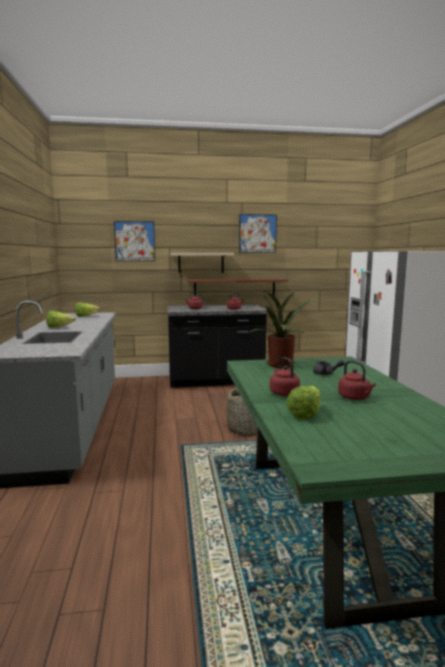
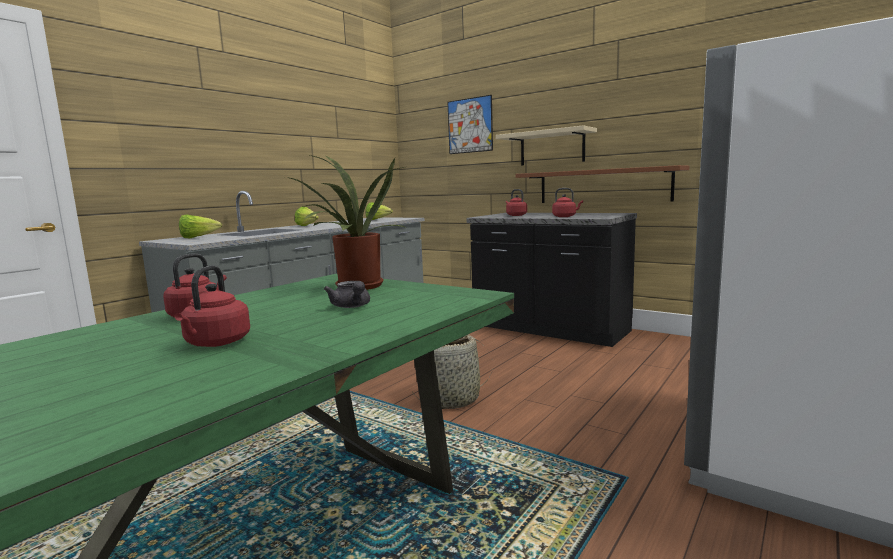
camera: 45 degrees right, 0 degrees up
picture [239,214,277,253] -> none
lettuce [286,386,321,419] -> lettuce moved to [179,215,222,238]

